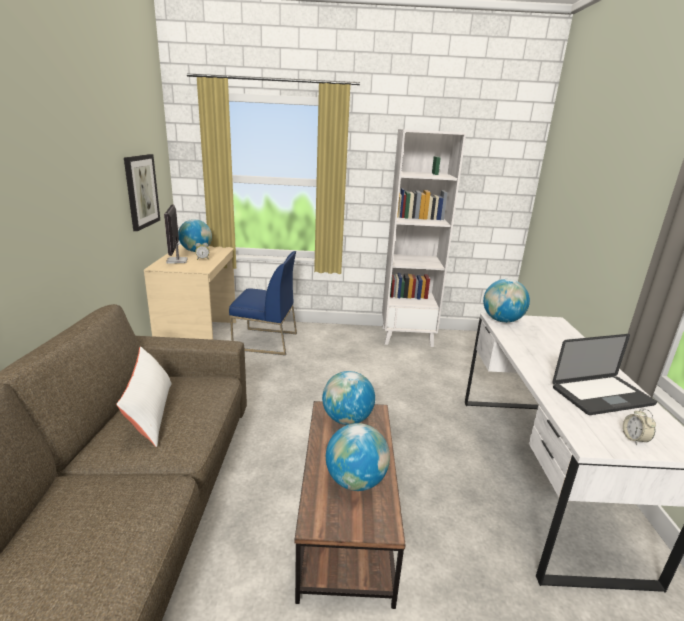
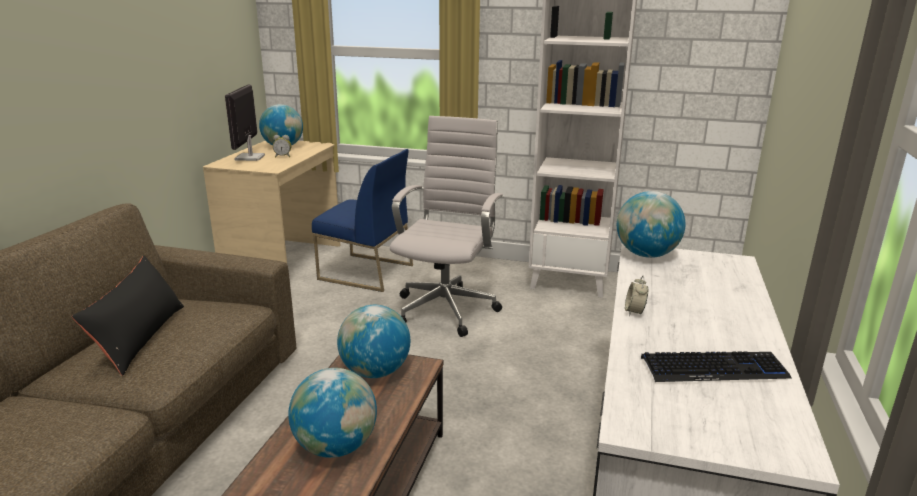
camera: 15 degrees right, 0 degrees up
white pillow [116,346,172,447] -> black pillow [72,256,184,376]
picture [124,154,160,231] -> none
laptop [552,334,657,415] -> keyboard [641,351,792,382]
alarm clock [623,408,656,445] -> alarm clock moved to [625,276,648,316]
none -> white office chair [390,116,504,337]

